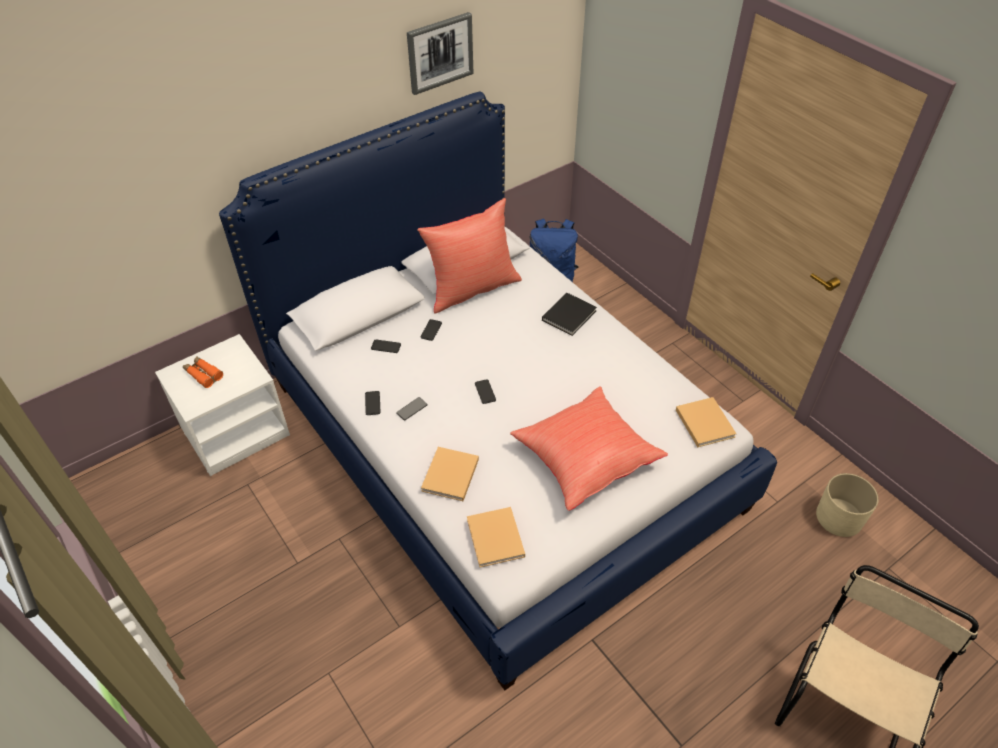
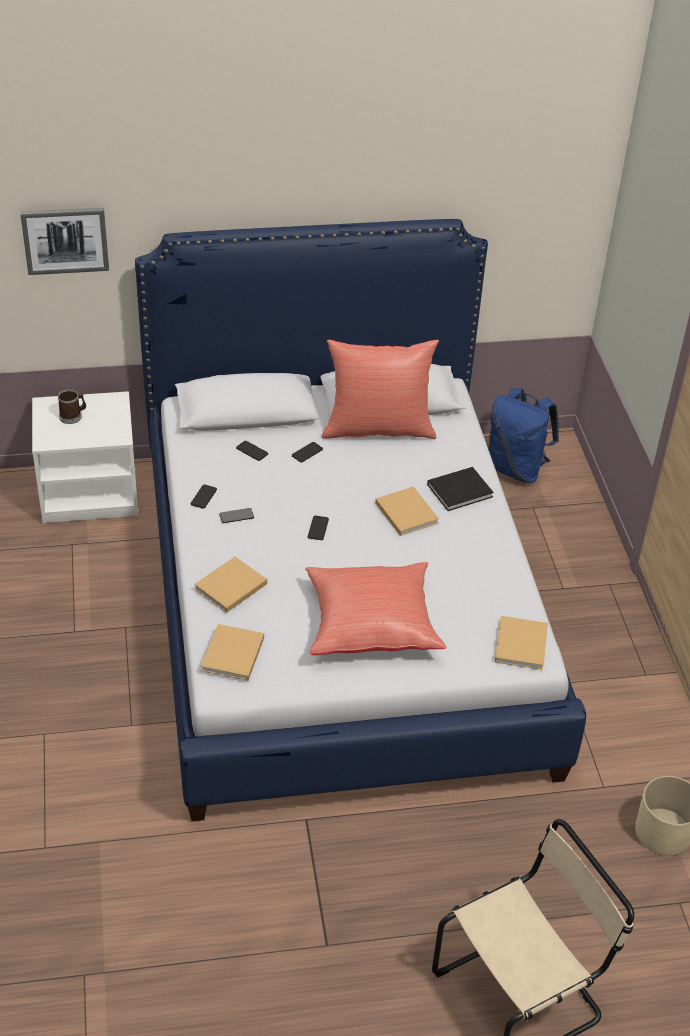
camera: 25 degrees right, 5 degrees down
orange binoculars [183,356,223,388] -> mug [58,389,86,424]
picture [407,12,473,95] -> picture moved to [20,208,109,275]
none -> beige book [375,487,439,536]

